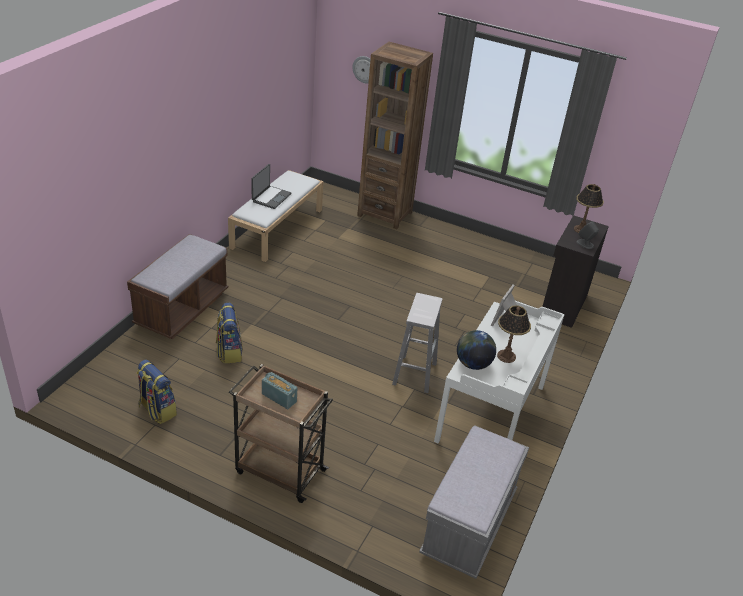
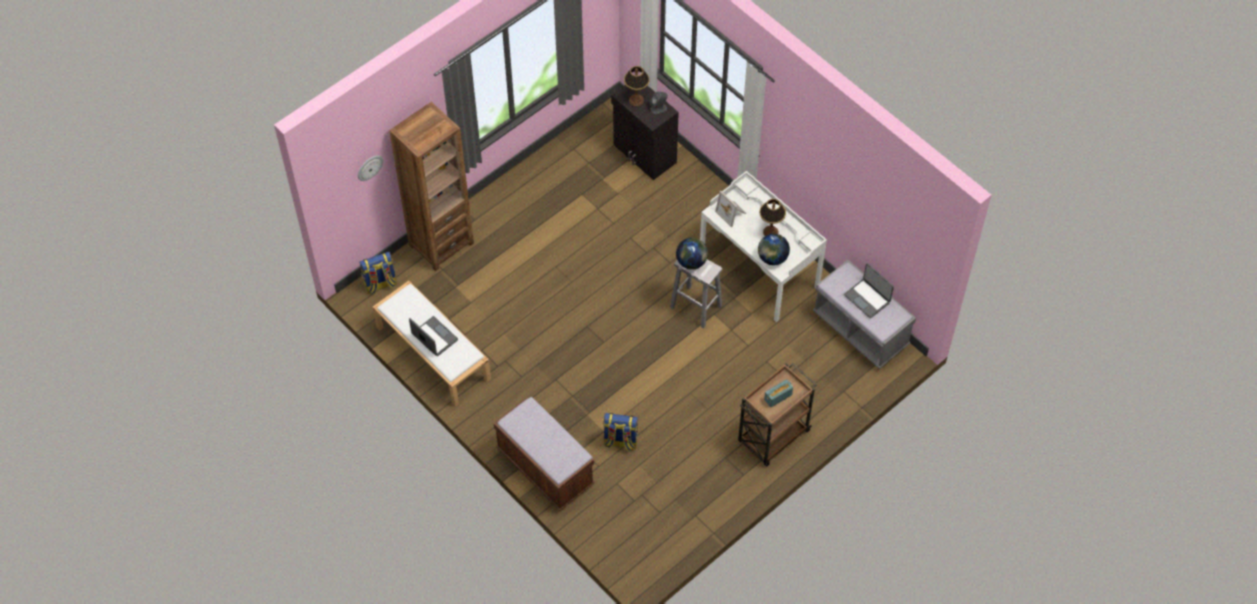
camera: 65 degrees left, 20 degrees up
backpack [136,360,177,424] -> backpack moved to [359,252,397,294]
none -> globe [676,238,708,270]
none -> laptop [844,263,894,318]

